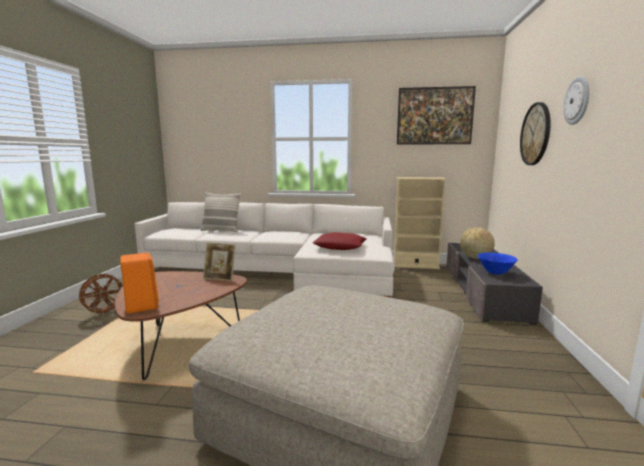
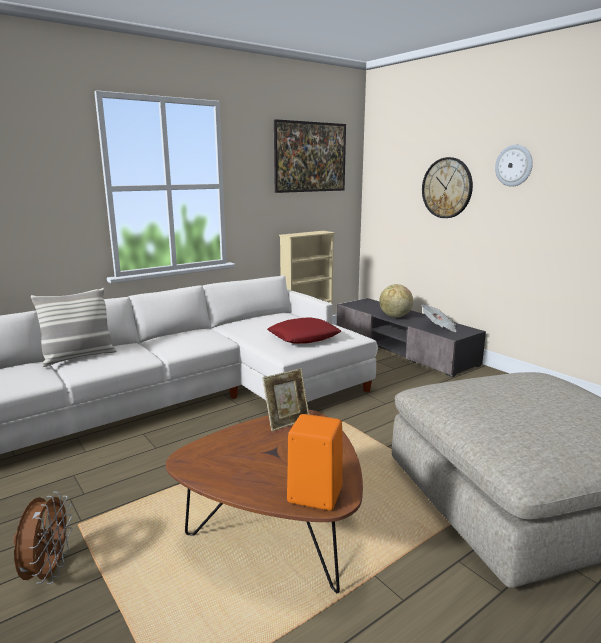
camera: 45 degrees left, 5 degrees up
blue bowl [478,252,518,275] -> newspaper [421,305,456,332]

